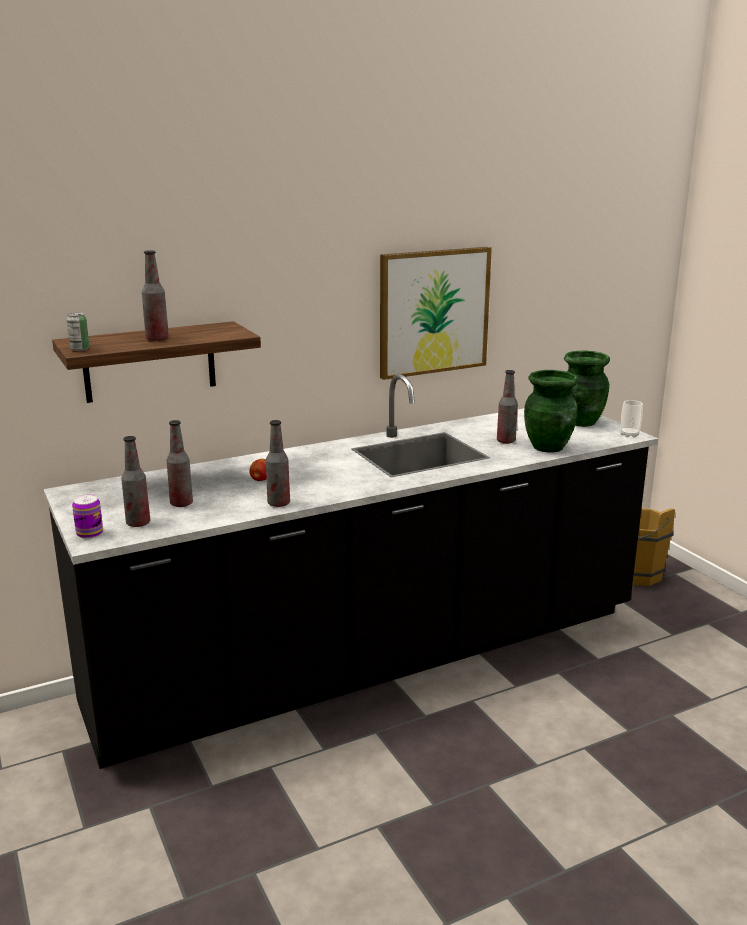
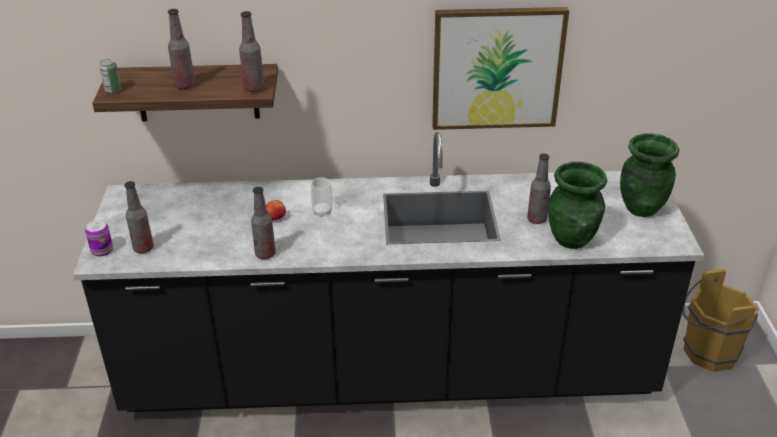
camera: 25 degrees right, 15 degrees up
bottle [166,420,193,507] -> bottle moved to [239,11,264,92]
cup [620,400,643,438] -> cup moved to [311,178,332,217]

